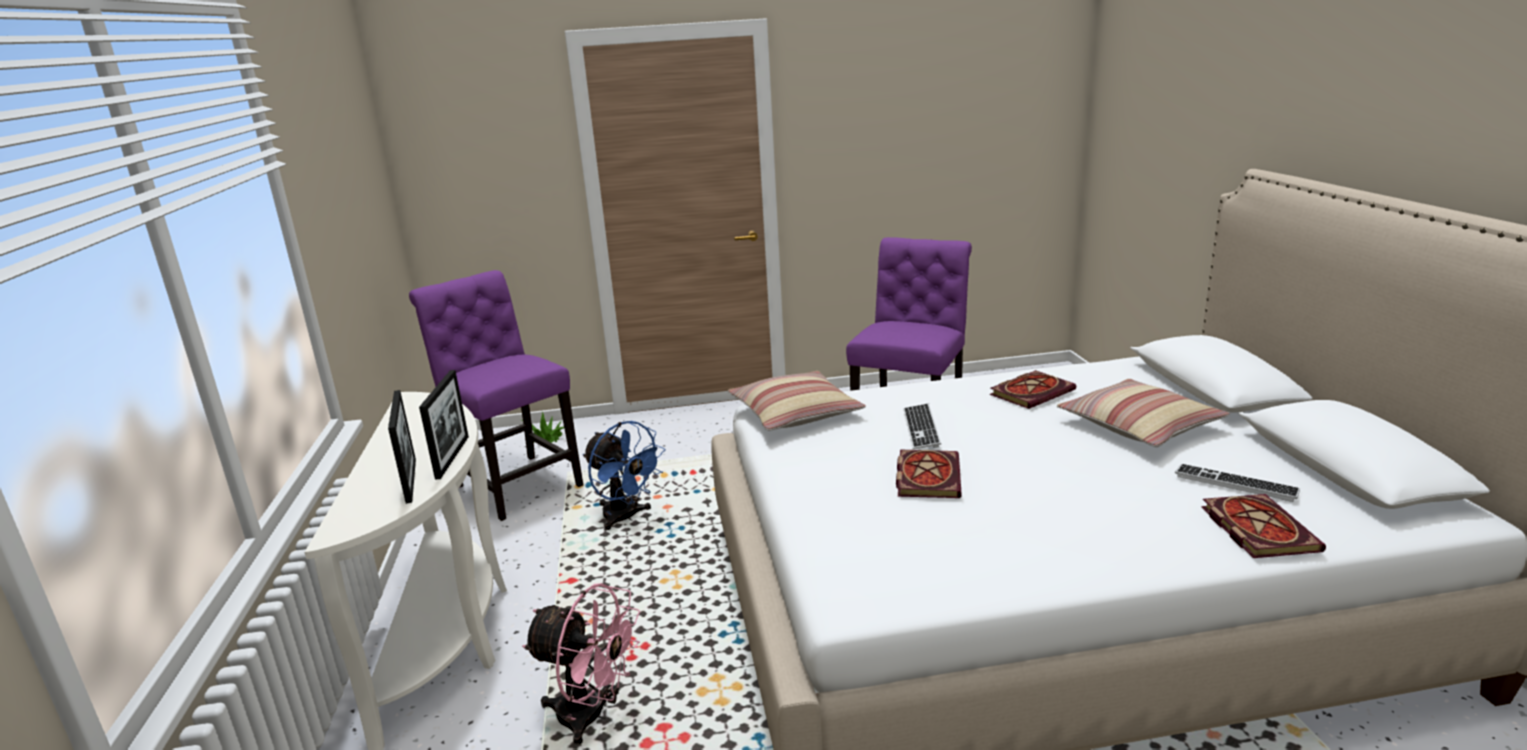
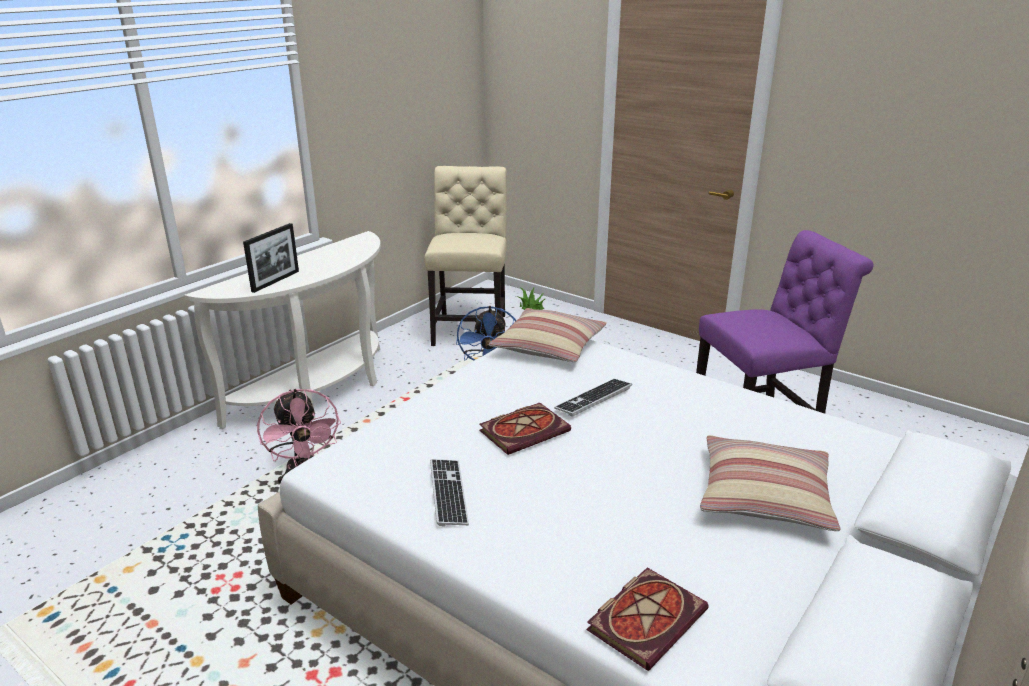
camera: 45 degrees right, 5 degrees up
purple chair [409,270,583,521] -> beige chair [425,166,507,346]
picture frame [419,370,469,479] -> none
book [990,370,1076,409] -> none
keyboard [1175,464,1300,502] -> keyboard moved to [430,459,469,526]

